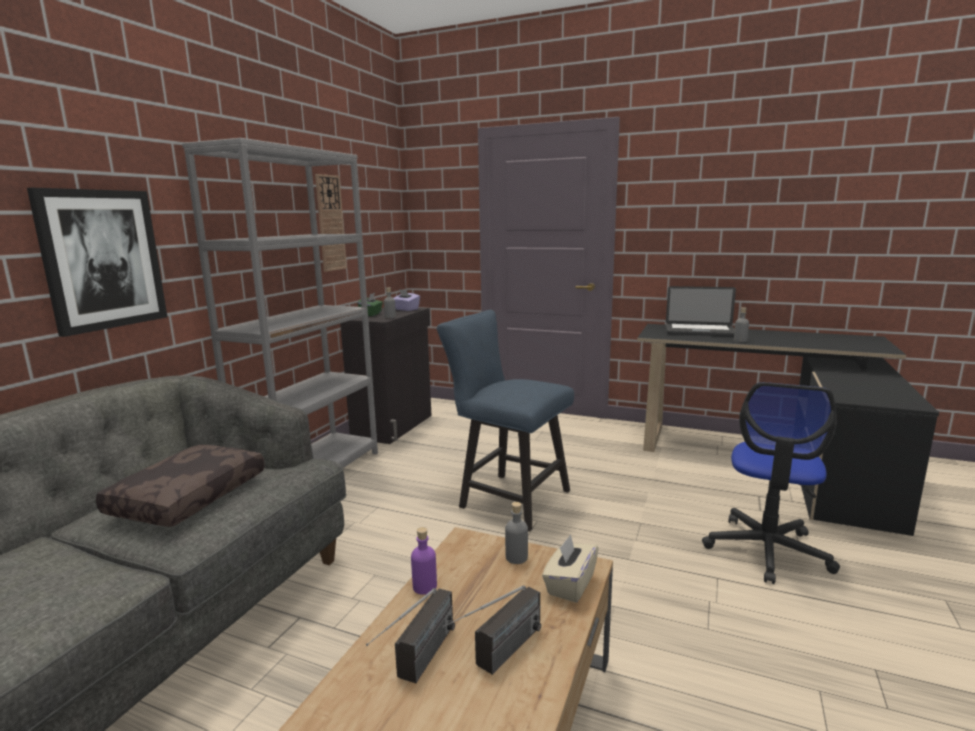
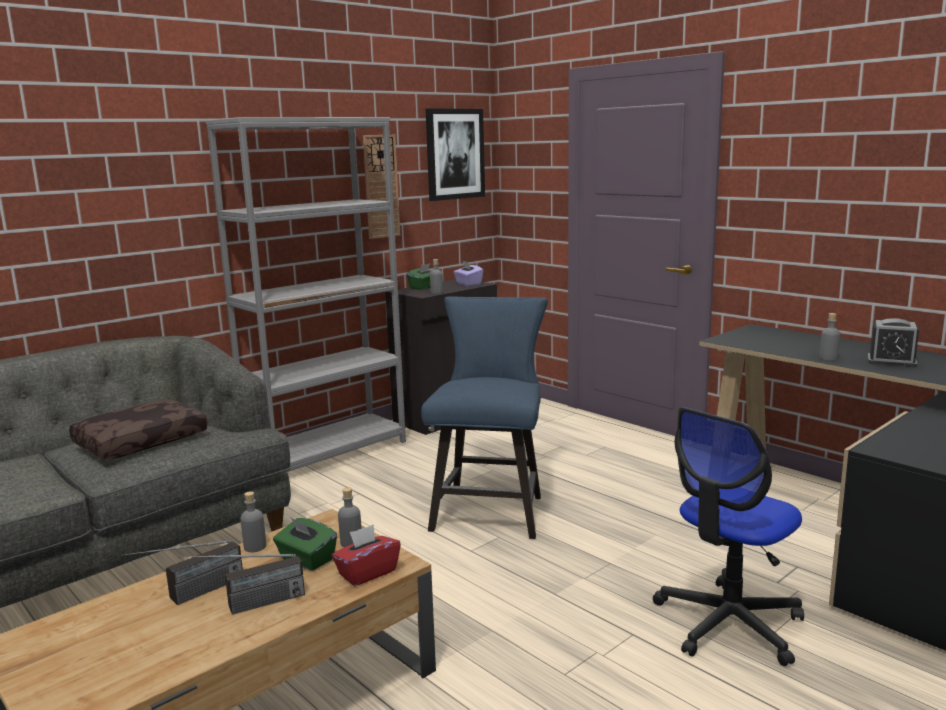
camera: 25 degrees right, 0 degrees up
picture [27,188,167,337] -> picture moved to [426,108,485,201]
purple bottle [411,527,437,595] -> grey bottle [240,491,266,552]
blue chair [437,310,574,532] -> blue chair turned 45 degrees clockwise [421,297,548,539]
beige tissue box [542,534,598,603] -> red tissue box [332,525,401,586]
laptop [666,286,736,337] -> none
none -> green tissue box [273,518,337,571]
none -> alarm clock [868,318,919,367]

